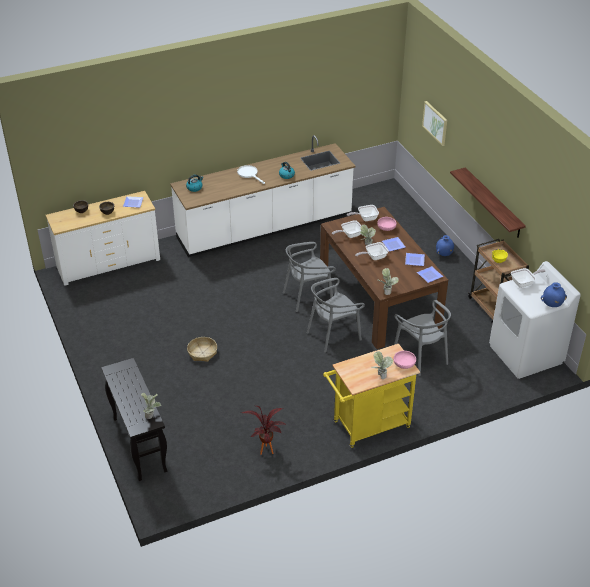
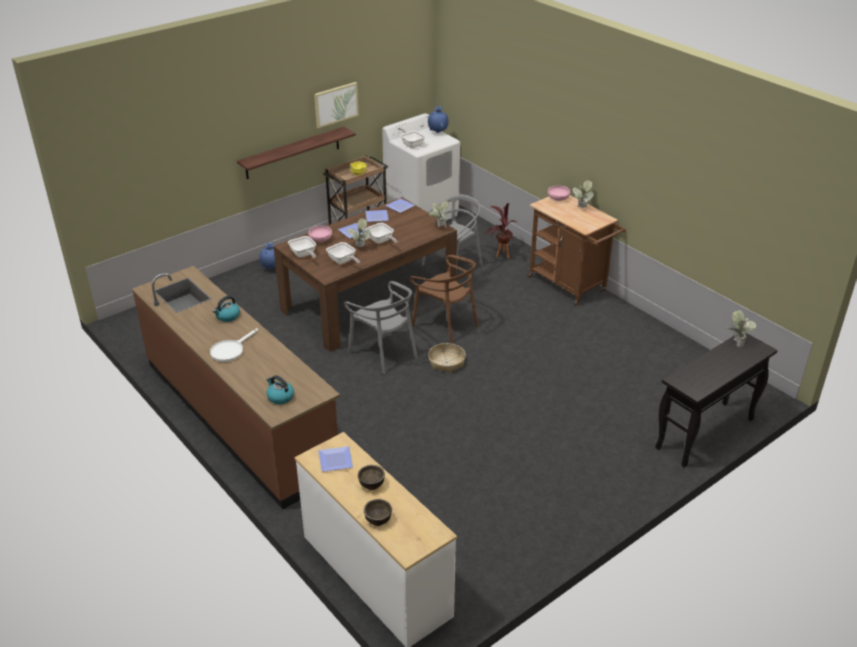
camera: 105 degrees left, 5 degrees down
white counter [170,135,355,257] -> brown counter [132,266,340,509]
basket [187,337,217,362] -> basket moved to [428,343,466,373]
potted plant [241,406,286,455] -> potted plant moved to [484,203,517,258]
grey chair [307,278,365,352] -> brown chair [410,255,479,344]
yellow cart [323,344,420,448] -> brown cart [528,195,626,306]
picture [422,101,447,146] -> picture moved to [314,82,359,128]

